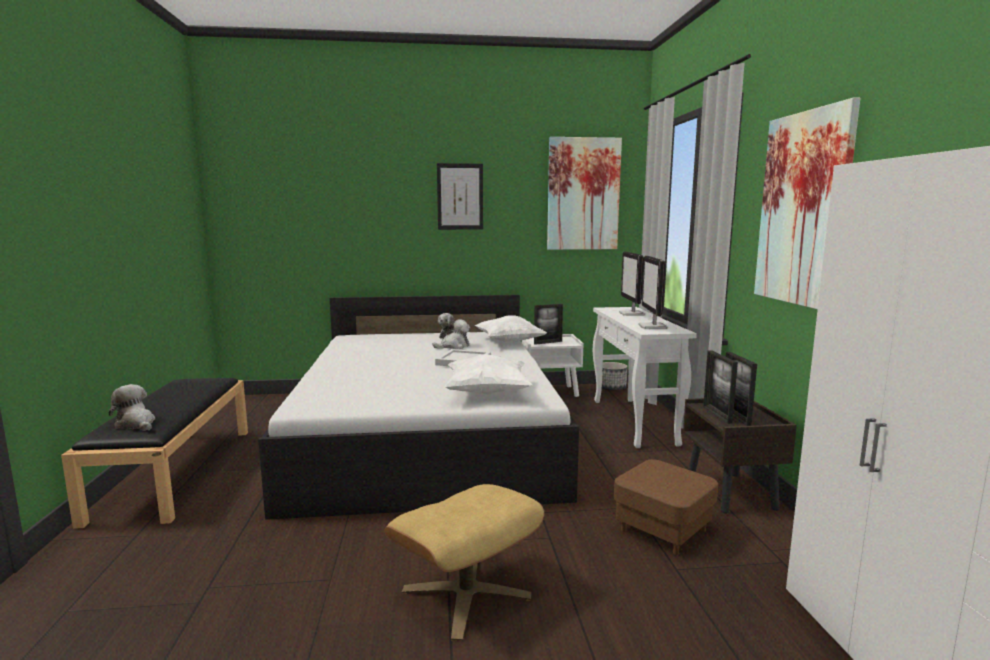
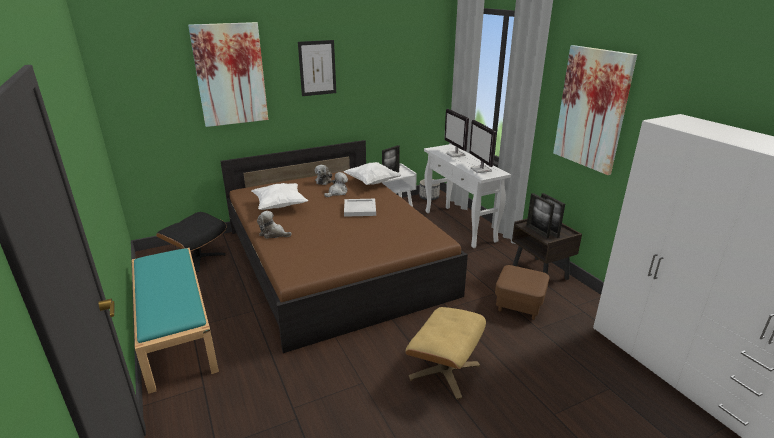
camera: 20 degrees left, 15 degrees up
black bench [61,378,248,529] -> turquoise bench [132,248,219,394]
plush toy [108,384,155,431] -> plush toy moved to [257,211,292,239]
white bed [258,295,579,520] -> brown bed [220,140,468,353]
white pillow [445,354,532,394] -> white pillow moved to [252,183,308,210]
picture [547,137,622,250] -> picture moved to [188,22,268,127]
none -> black ottoman [156,212,226,272]

